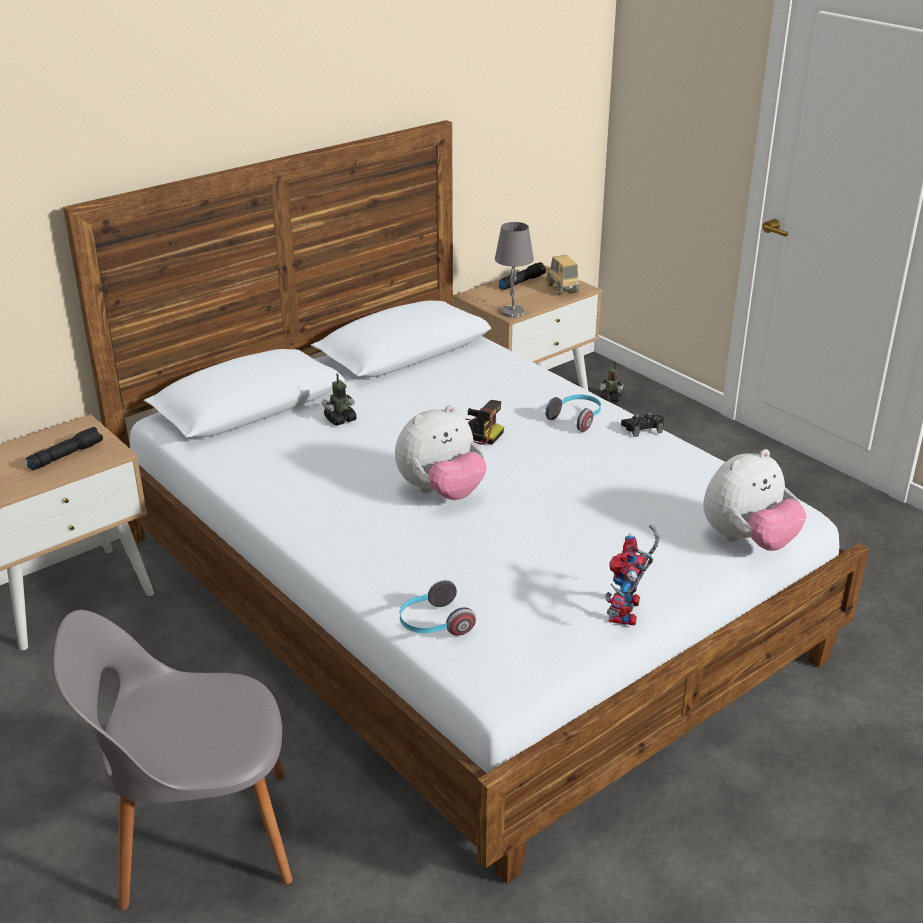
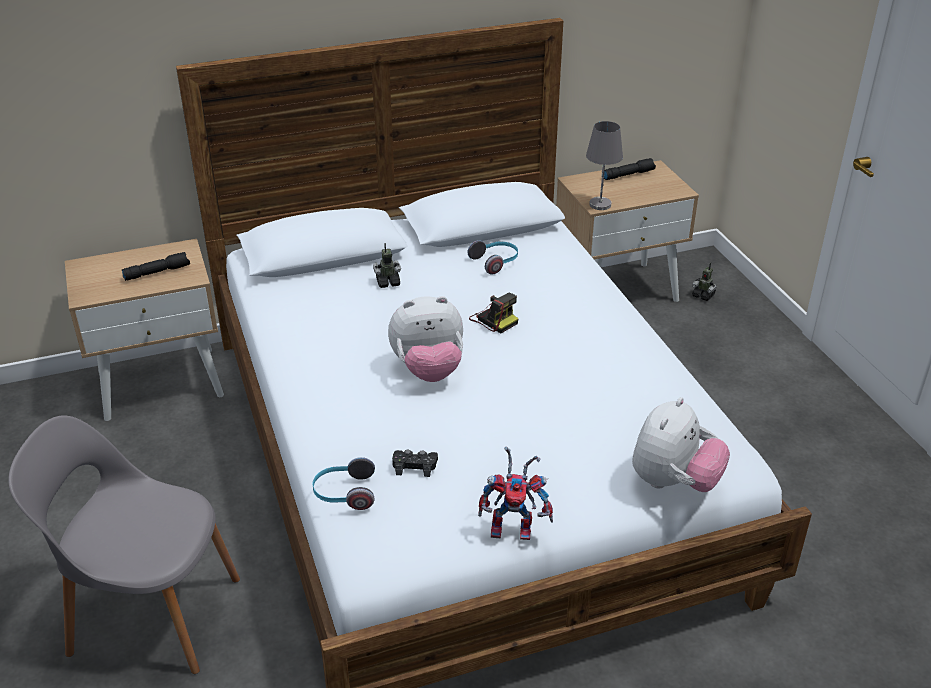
camera: 20 degrees right, 5 degrees up
toy truck [545,255,580,295] -> none
headphones [545,394,601,432] -> headphones moved to [467,240,518,275]
toy robot [605,525,660,625] -> toy robot turned 120 degrees counterclockwise [478,447,553,540]
black game controller [621,413,664,437] -> black game controller moved to [392,449,438,477]
plush toy [703,449,806,551] -> plush toy turned 45 degrees counterclockwise [632,397,730,492]

